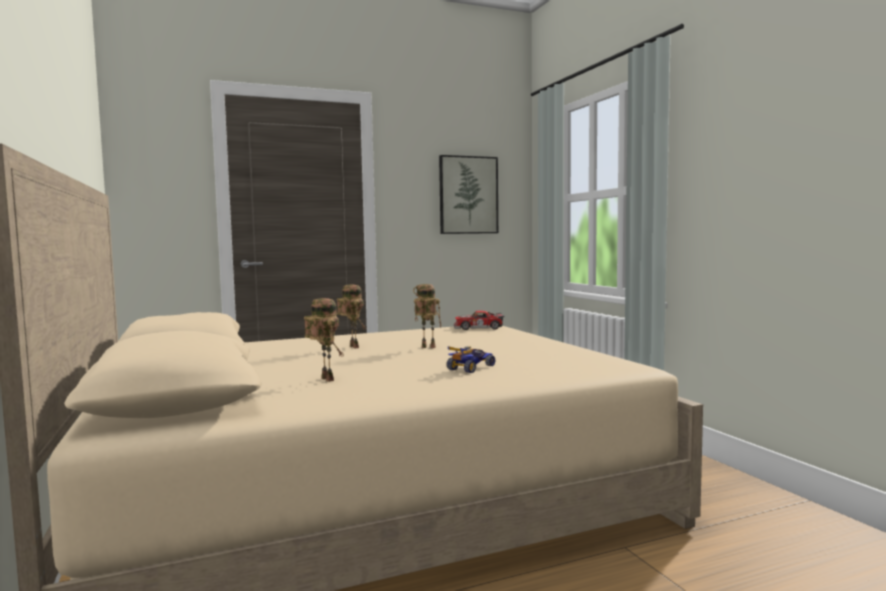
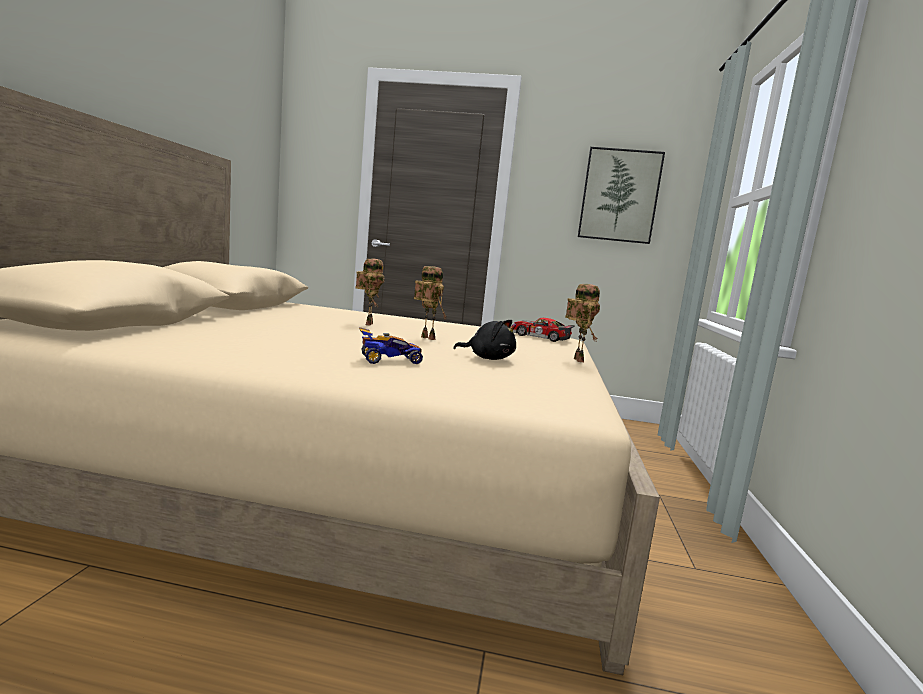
camera: 30 degrees right, 5 degrees up
toy robot [304,298,344,382] -> toy robot moved to [565,284,600,362]
none -> black plush toy [453,320,516,360]

